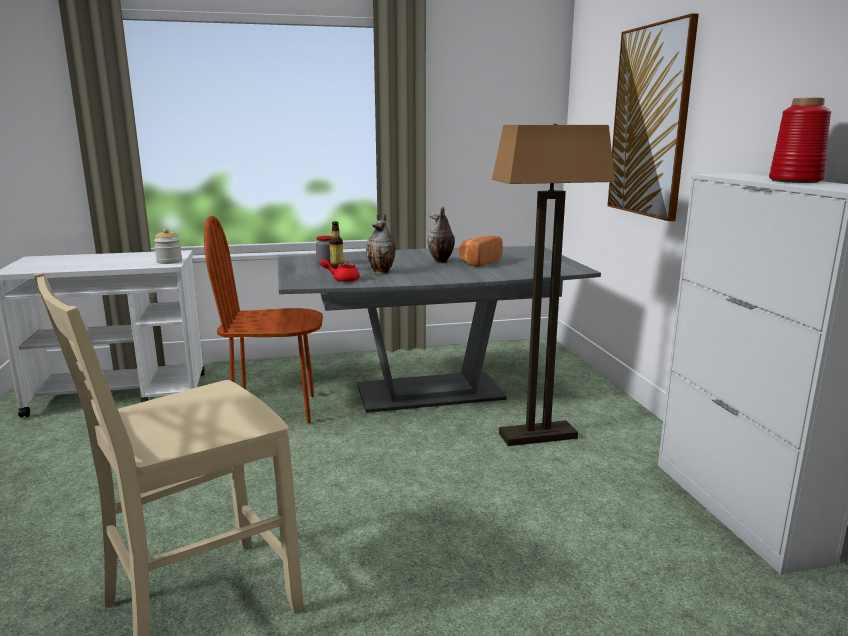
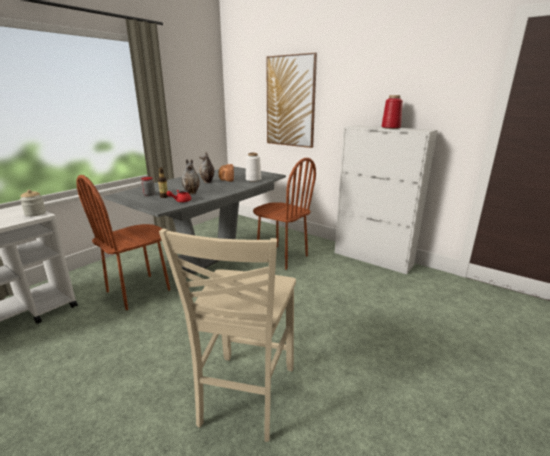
camera: 40 degrees left, 5 degrees up
floor lamp [492,124,615,446] -> brown chair [253,158,316,270]
none -> white vase [245,153,262,182]

